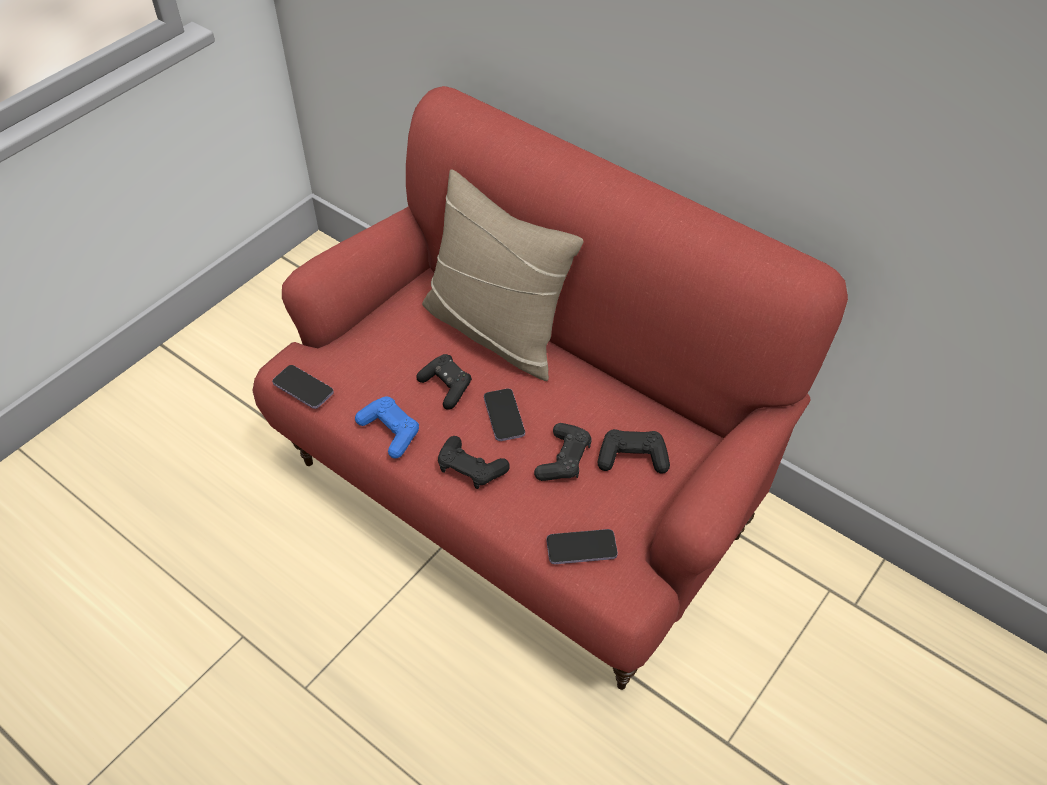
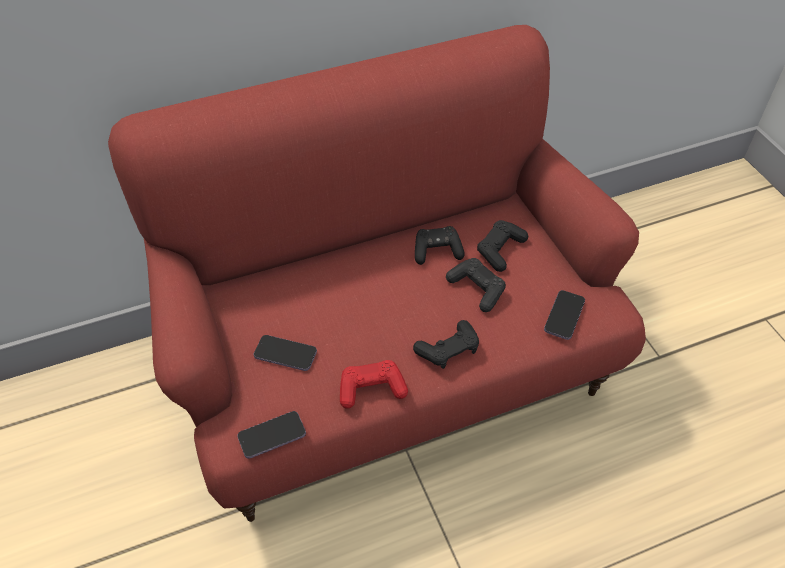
camera: 60 degrees left, 0 degrees up
blue game controller [355,396,419,458] -> red game controller [340,360,408,409]
black game controller [416,354,472,410] -> black game controller moved to [415,226,465,265]
beige pillow [422,169,584,381] -> none
phone [484,389,525,441] -> phone moved to [254,335,317,371]

